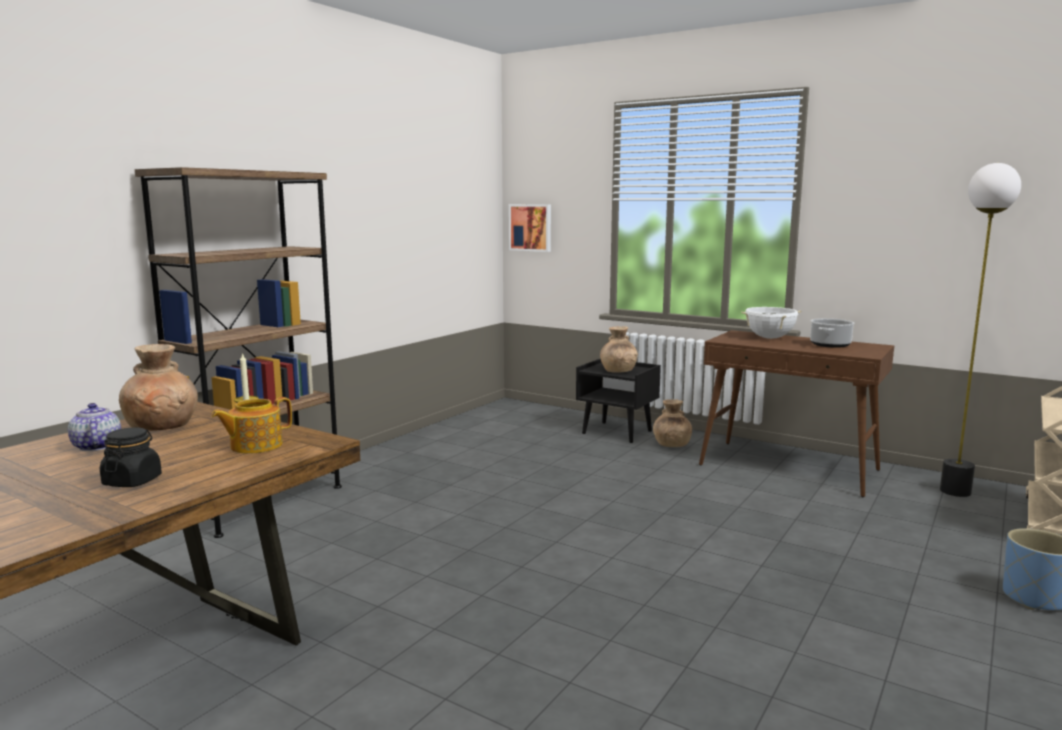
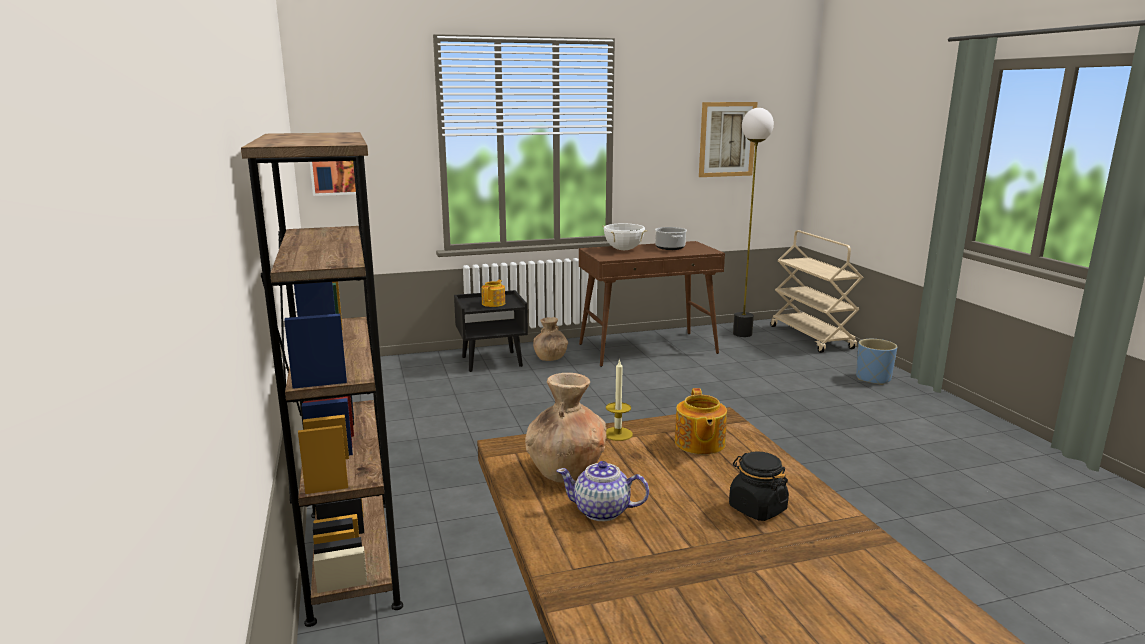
camera: 50 degrees left, 5 degrees up
brown vase [600,326,638,373] -> teapot [481,280,505,307]
none -> picture [699,102,758,177]

